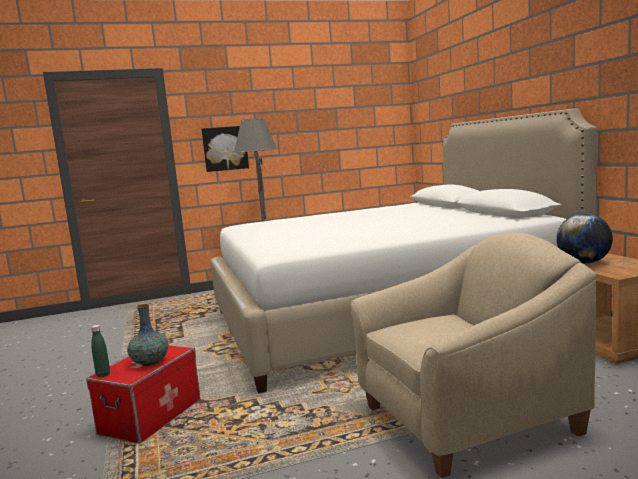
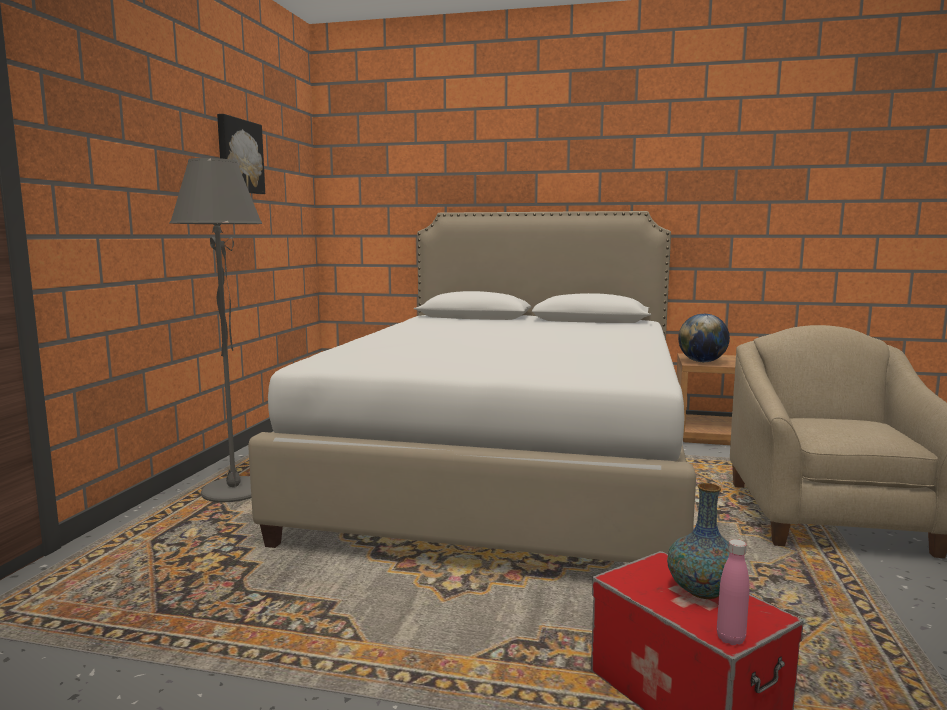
camera: 60 degrees left, 0 degrees up
green bottle [91,325,110,377] -> pink bottle [717,539,749,645]
picture [202,126,249,172] -> picture moved to [217,114,265,194]

